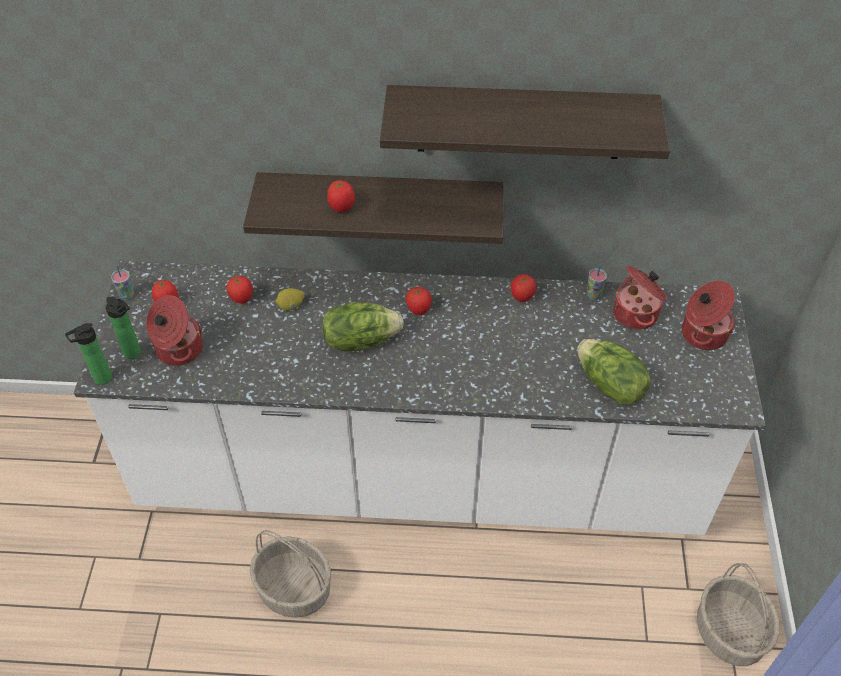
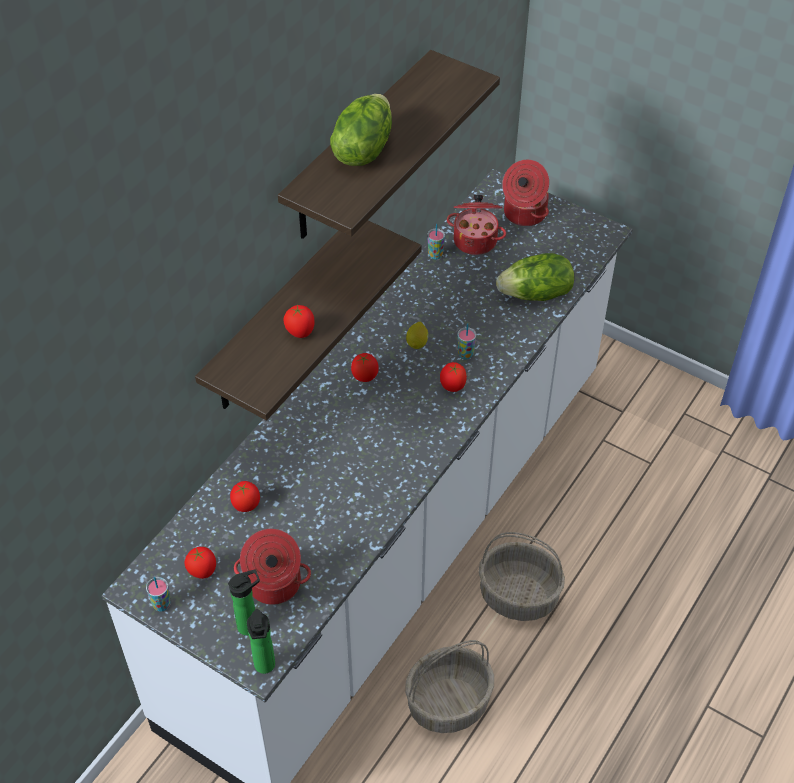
camera: 60 degrees left, 0 degrees up
lemon [275,288,305,310] -> lemon moved to [406,322,428,349]
lettuce [322,302,404,351] -> lettuce moved to [330,94,392,166]
tomato [511,274,536,302] -> tomato moved to [440,362,467,392]
basket [697,563,779,666] -> basket moved to [479,532,565,621]
none -> cup [457,323,476,359]

